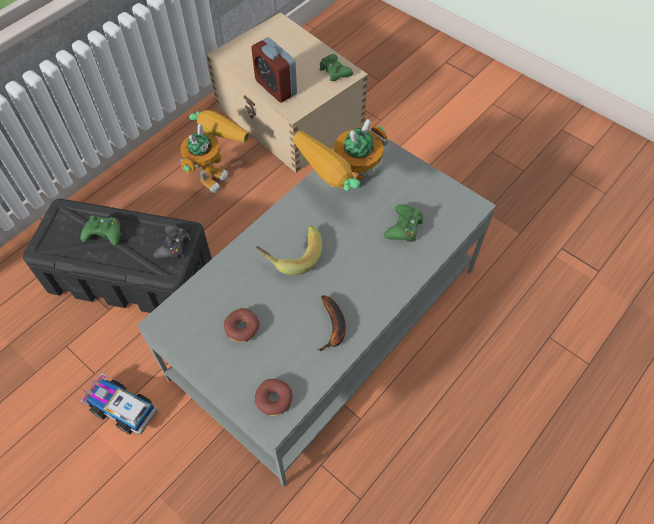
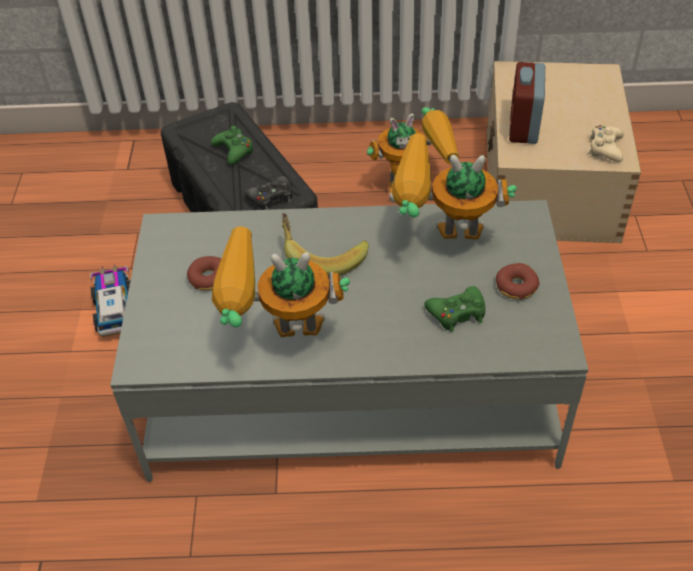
camera: 50 degrees right, 10 degrees down
donut [255,379,292,416] -> donut moved to [496,263,539,300]
banana [318,295,346,351] -> toy robot [212,226,350,337]
green game controller [320,54,353,81] -> beige game controller [588,125,624,162]

